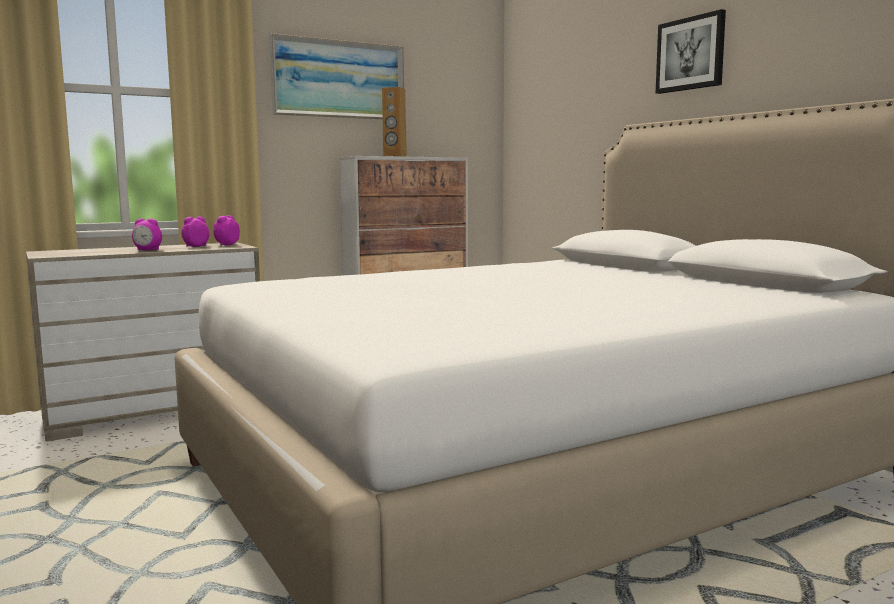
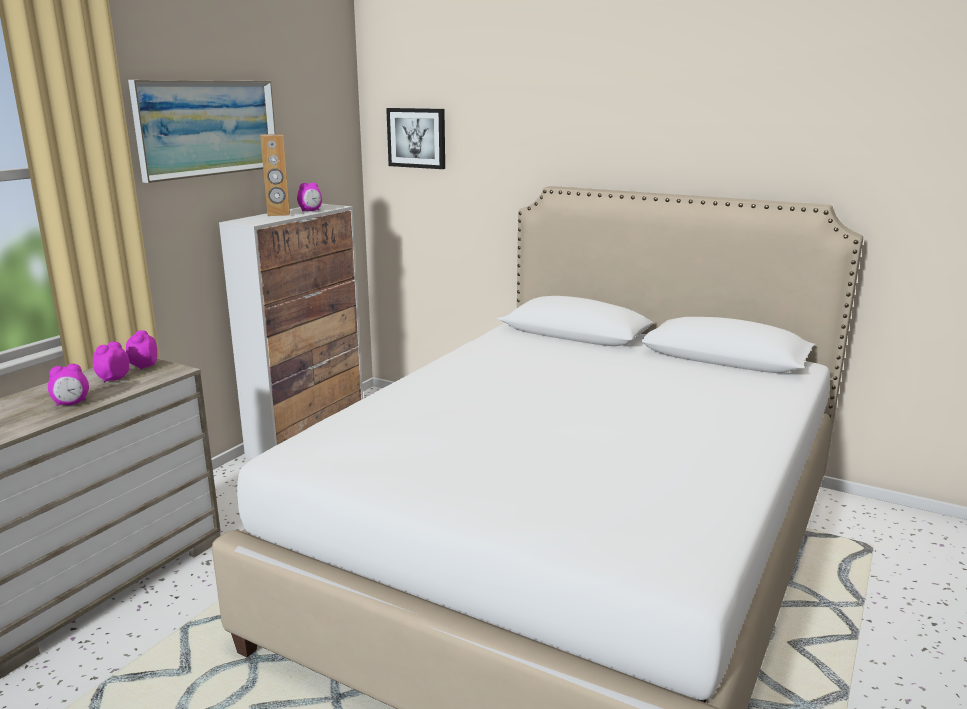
camera: 30 degrees left, 10 degrees up
picture [656,9,726,94] -> picture moved to [386,108,445,169]
none -> alarm clock [297,182,322,212]

